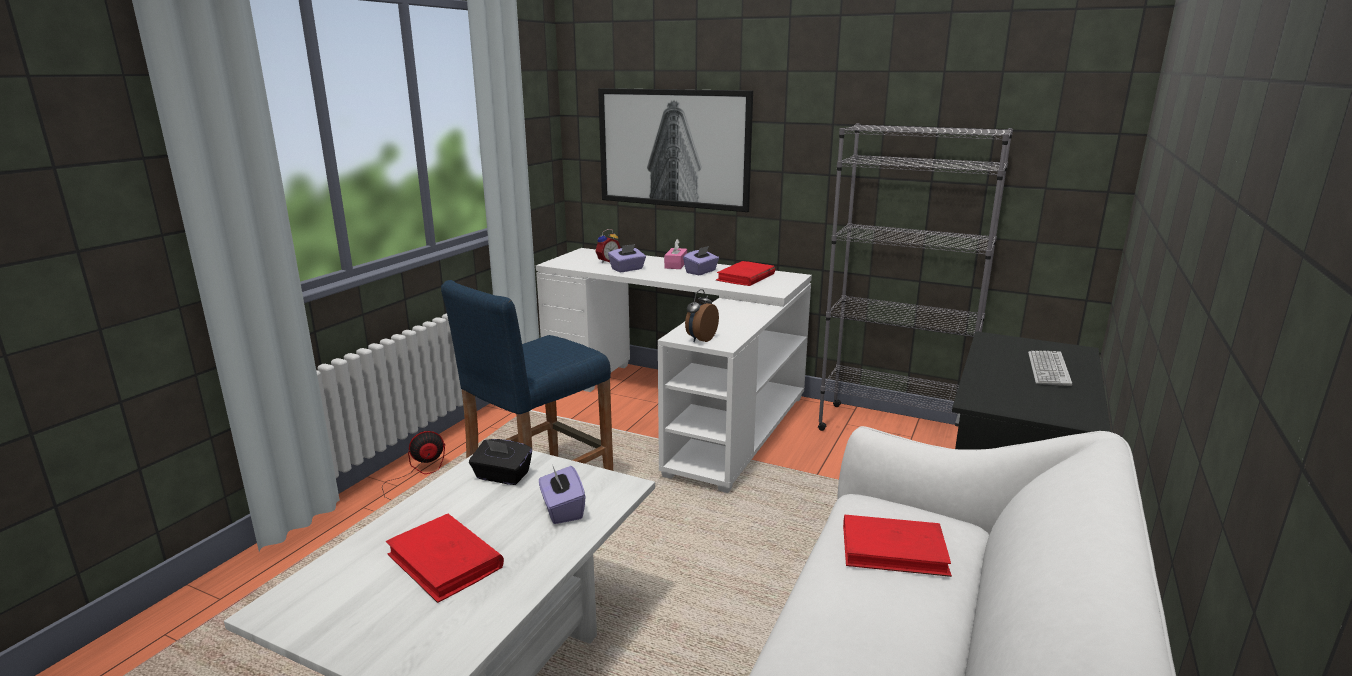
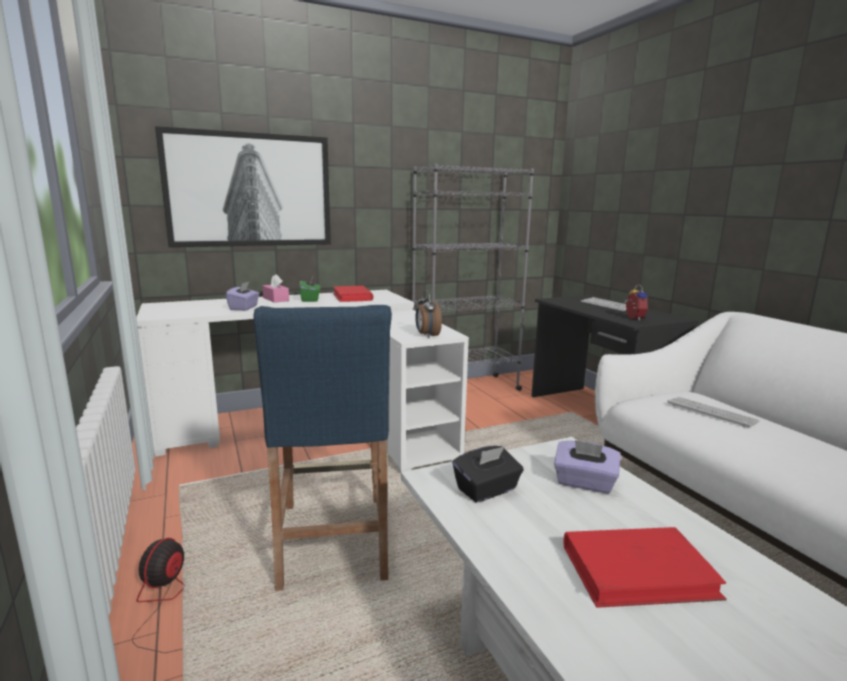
camera: 50 degrees left, 5 degrees down
alarm clock [596,229,621,264] -> alarm clock moved to [625,285,648,321]
purple tissue box [683,246,719,275] -> green tissue box [299,275,321,302]
red book [843,515,952,577] -> keyboard [667,397,760,428]

